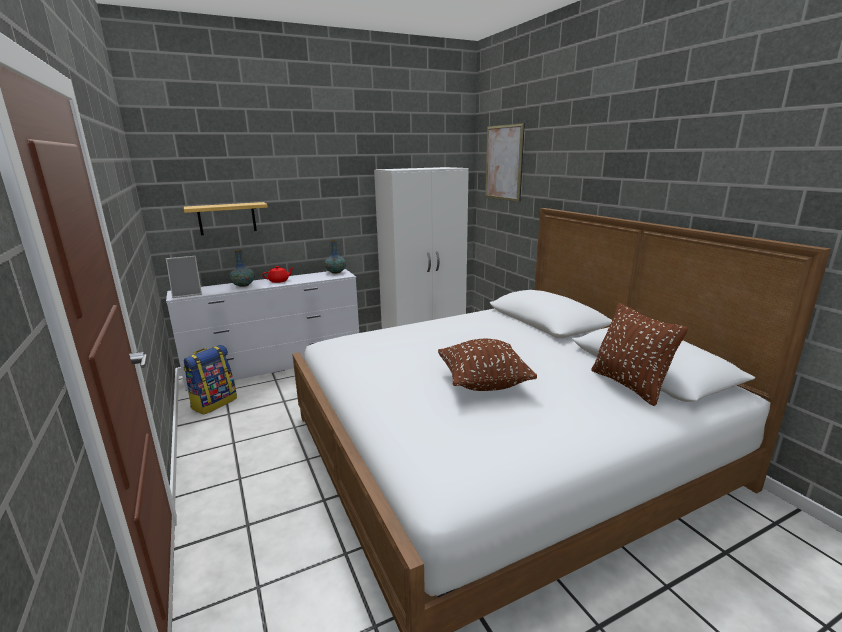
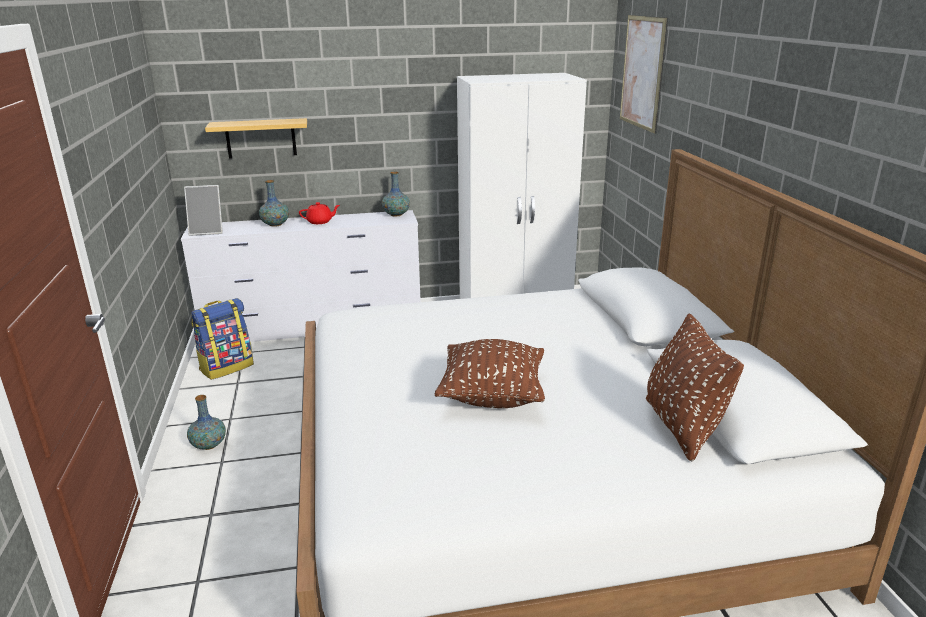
camera: 15 degrees right, 5 degrees up
none -> vase [187,395,226,450]

